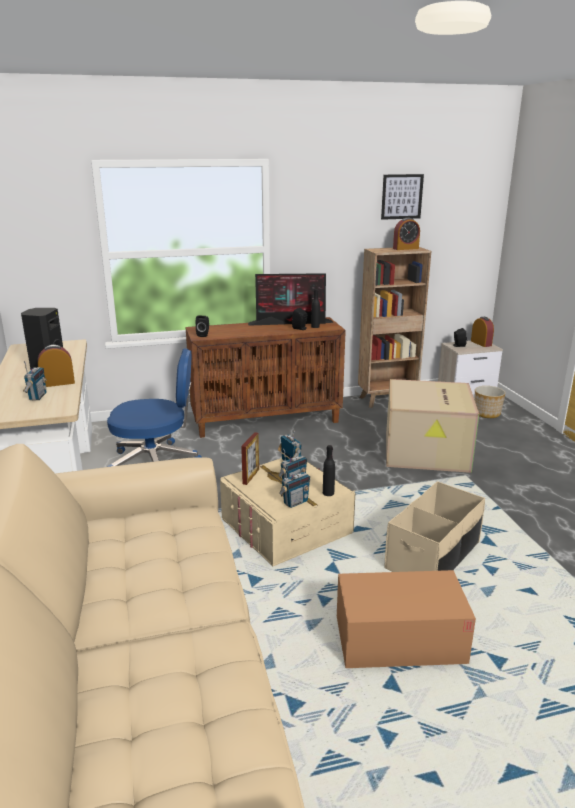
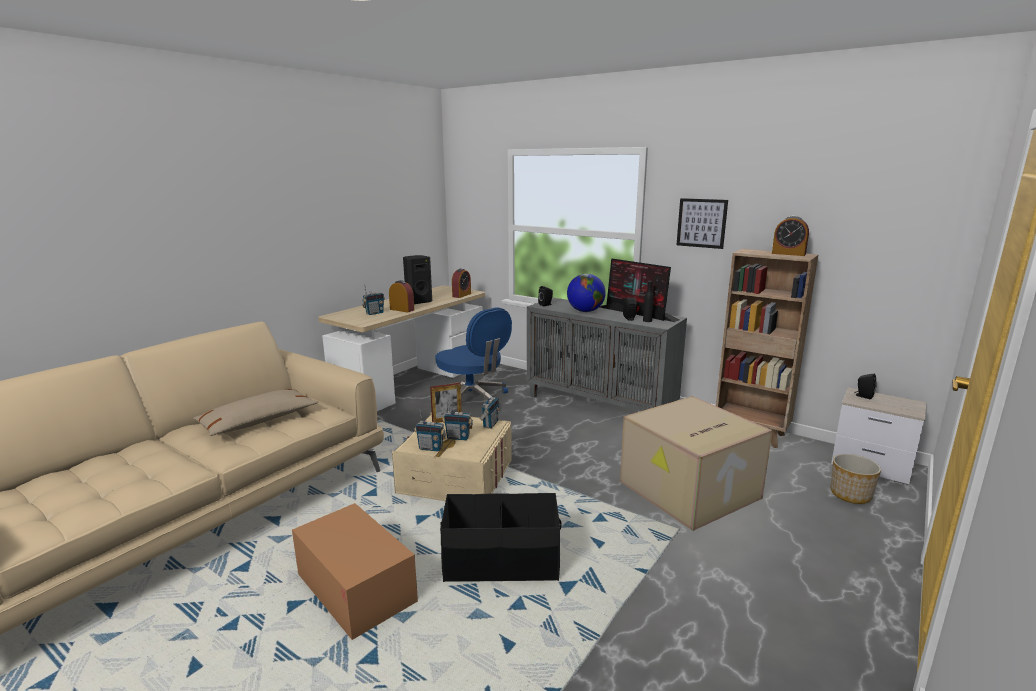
camera: 50 degrees right, 5 degrees down
brown cabinet [186,317,346,438] -> grey cabinet [527,298,687,411]
black bottle [323,445,335,496] -> none
picture [381,174,424,220] -> picture moved to [677,198,728,249]
beige storage box [384,481,485,572] -> black storage box [440,493,562,582]
alarm clock [471,317,494,347] -> alarm clock moved to [452,269,471,298]
none -> beige pillow [193,389,318,436]
none -> globe [567,274,606,312]

